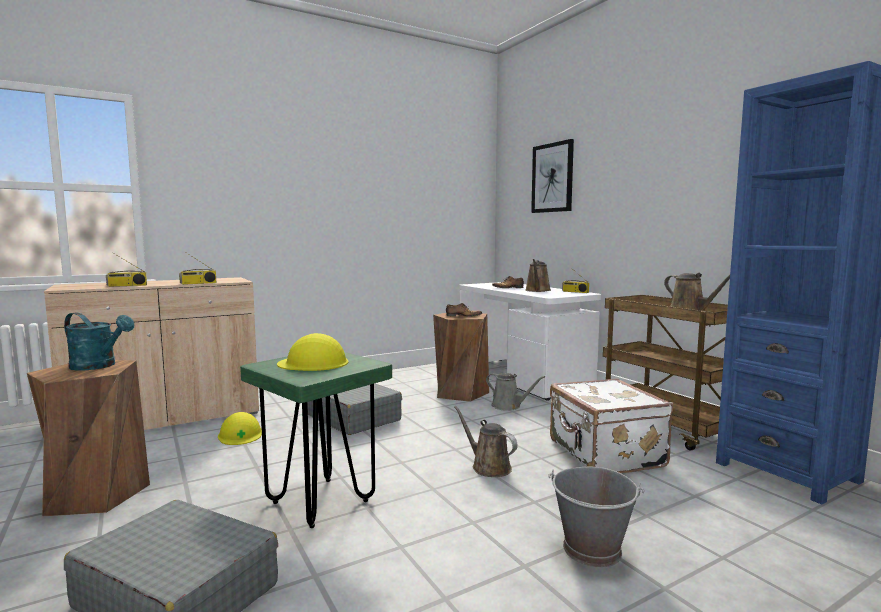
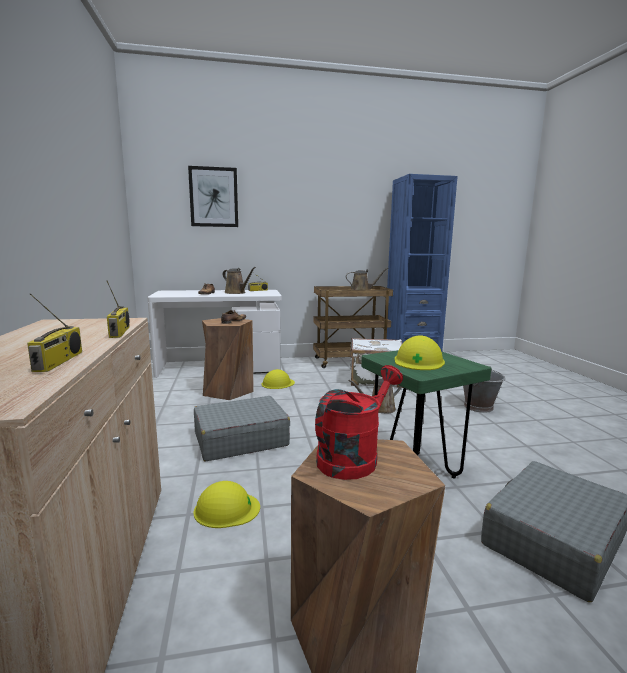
camera: 70 degrees left, 5 degrees up
turquoise watering can [64,312,134,371] -> red watering can [315,365,403,480]
grey watering can [486,373,545,411] -> yellow hard hat [262,369,295,389]

